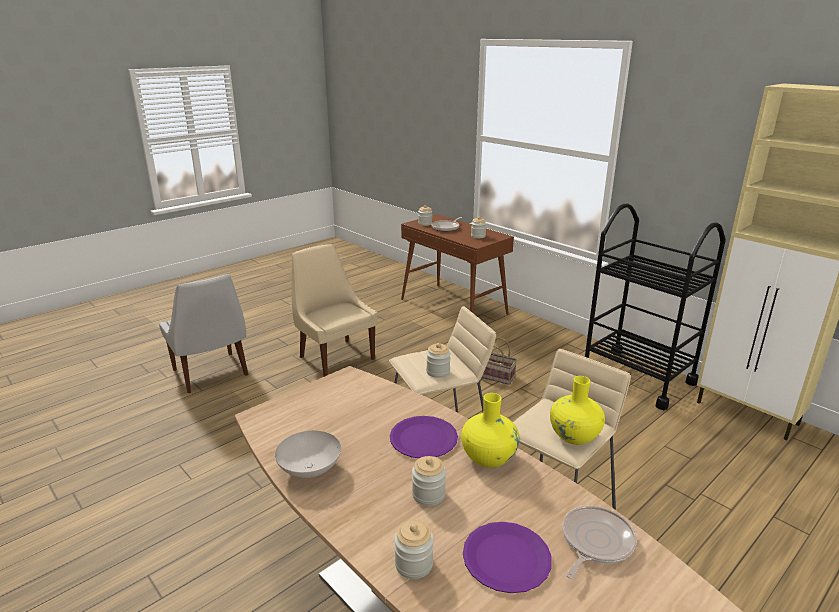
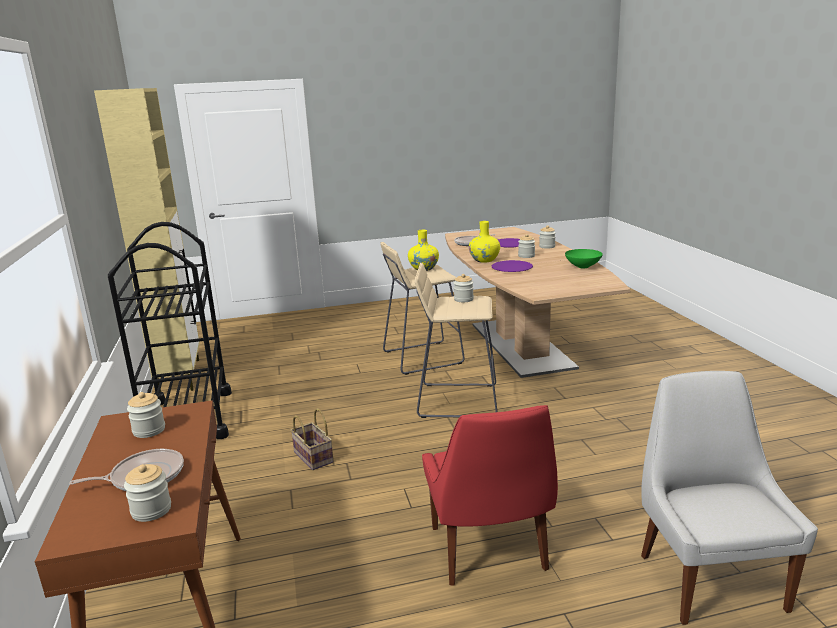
camera: 150 degrees left, 5 degrees down
white bowl [275,431,341,478] -> green bowl [565,249,603,268]
beige chair [291,244,377,377] -> red chair [422,405,558,585]

